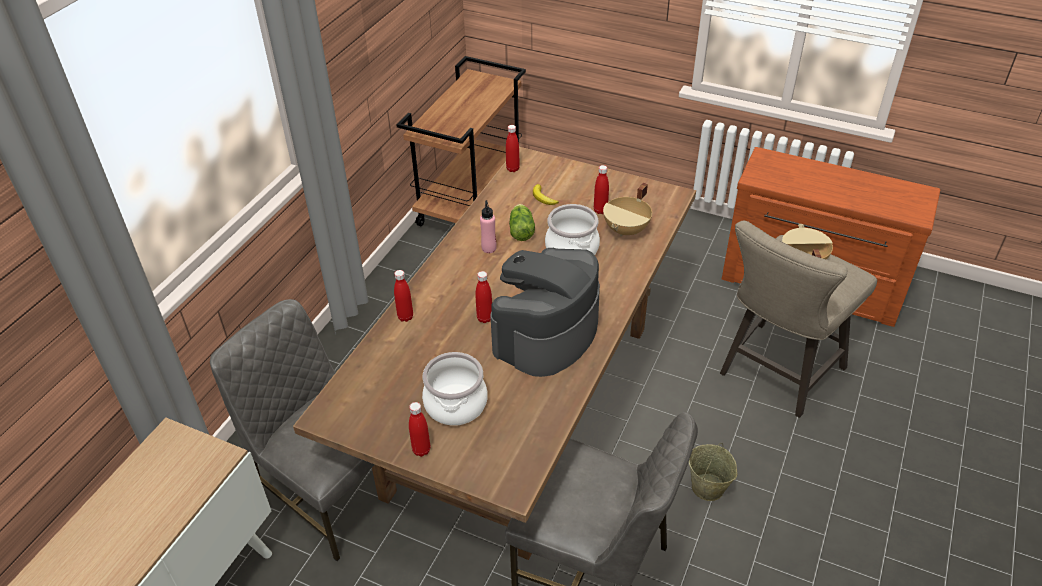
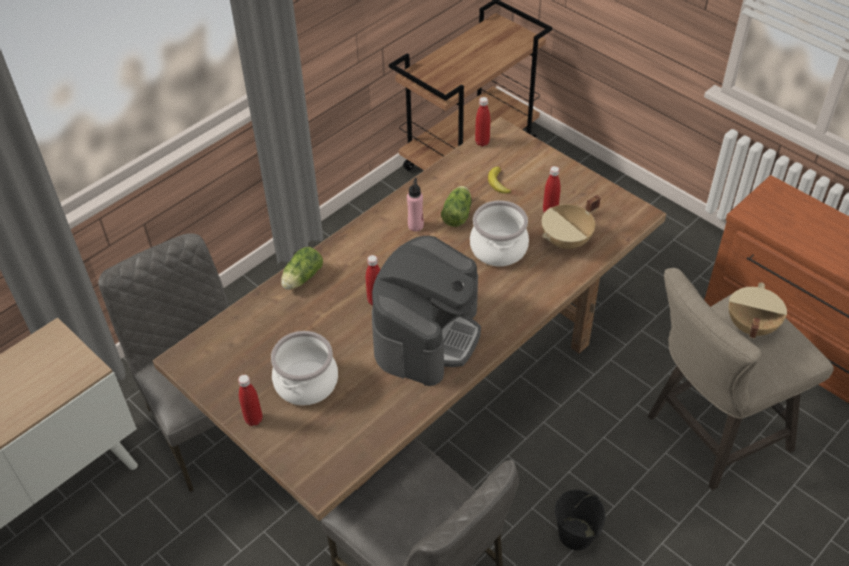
camera: 20 degrees right, 5 degrees up
red bottle [394,270,413,322] -> lettuce [281,247,323,290]
coffee machine [491,248,600,377] -> coffee machine turned 150 degrees clockwise [372,236,481,386]
beige bucket [689,443,737,501] -> black bucket [555,490,605,550]

